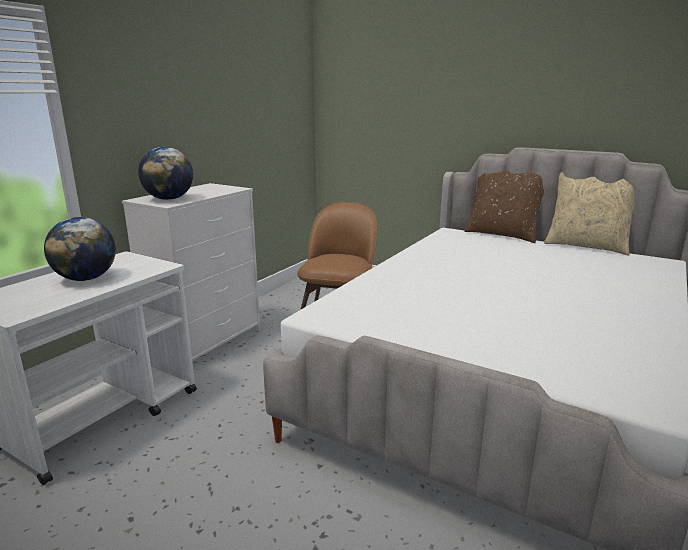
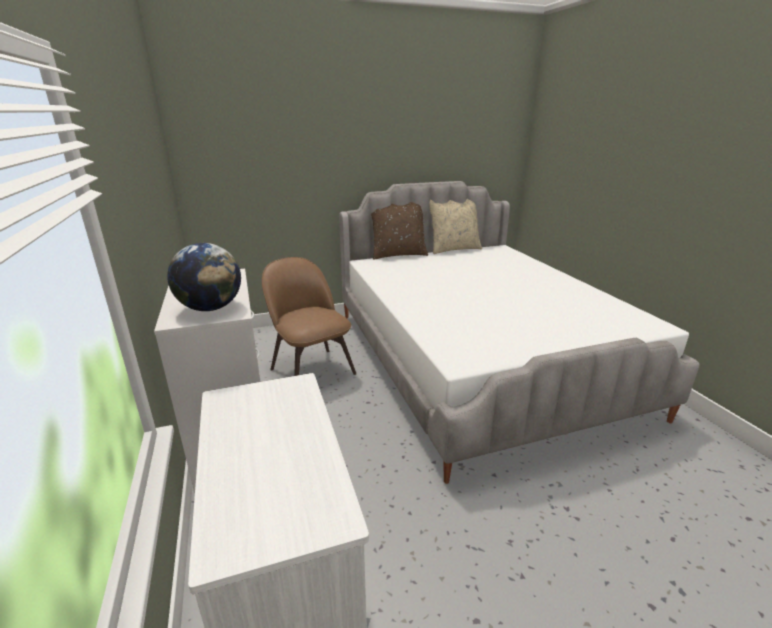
camera: 50 degrees left, 5 degrees up
globe [44,217,116,281] -> none

